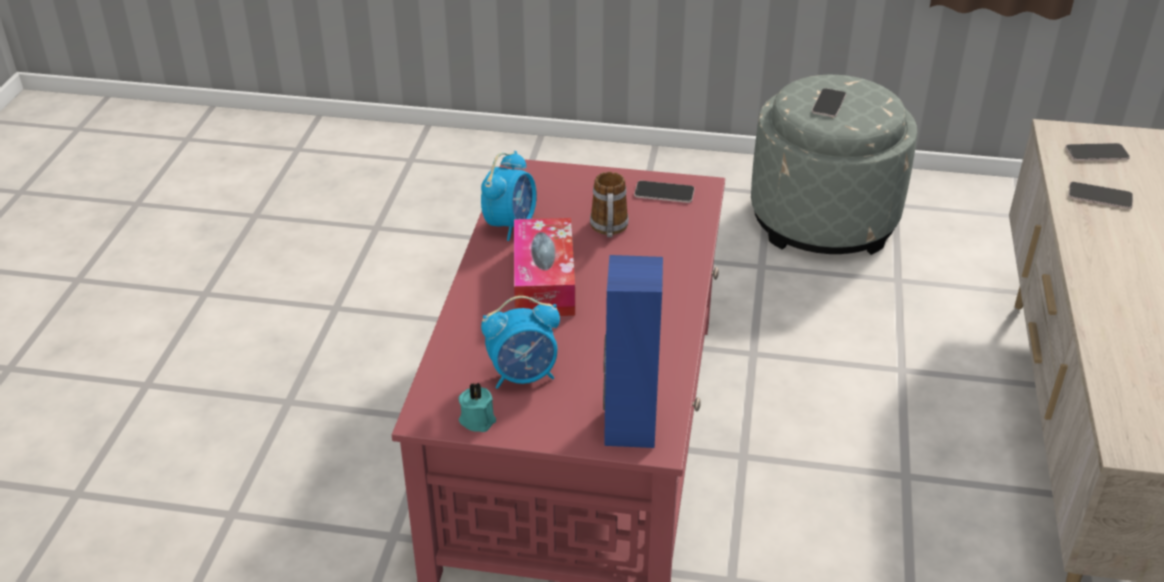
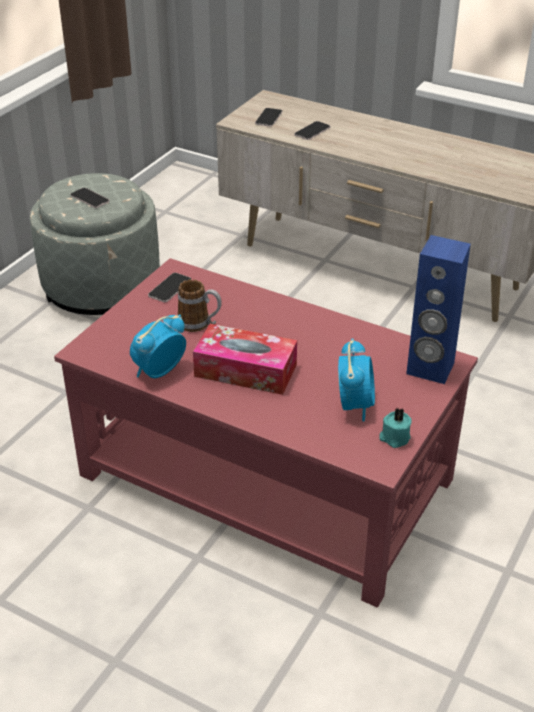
camera: 70 degrees left, 0 degrees up
alarm clock [481,151,537,241] -> alarm clock turned 90 degrees counterclockwise [130,314,186,378]

